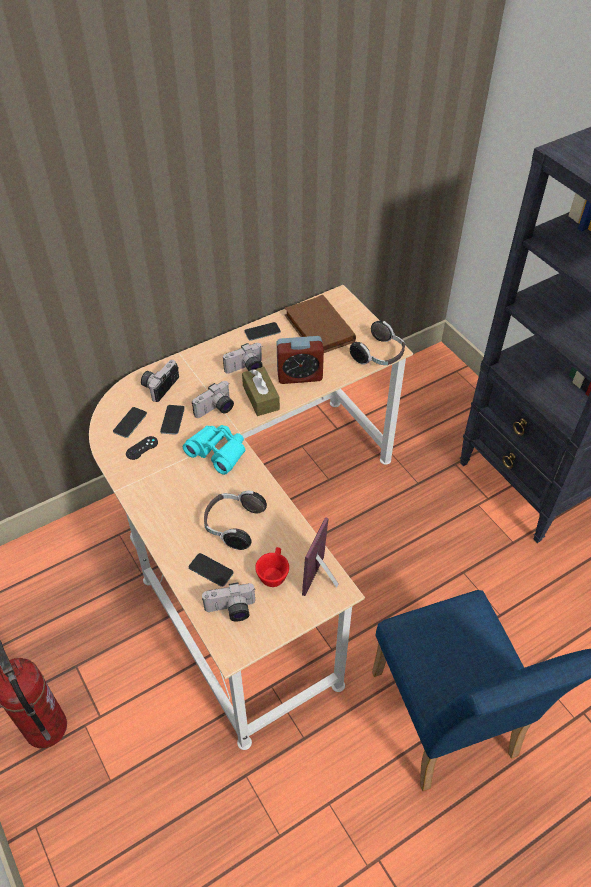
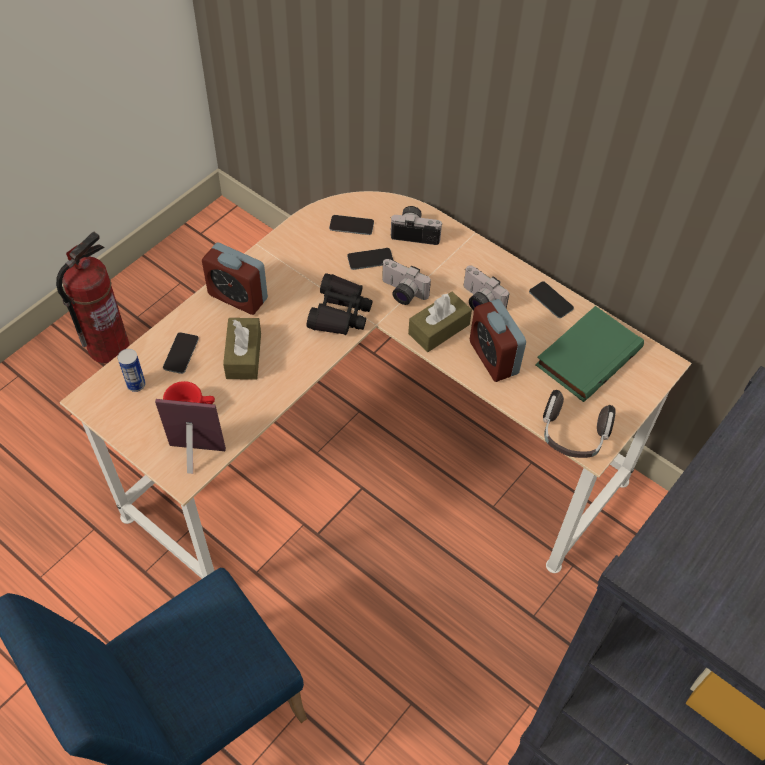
camera: 70 degrees right, 5 degrees up
black game controller [126,436,158,460] -> none
turquoise binoculars [183,425,245,475] -> black binoculars [306,273,373,335]
camera [202,582,255,621] -> can [118,349,146,392]
headphones [204,491,267,550] -> brown tissue box [223,318,261,380]
brown book [285,295,356,353] -> green book [535,306,644,402]
none -> alarm clock [202,243,268,315]

